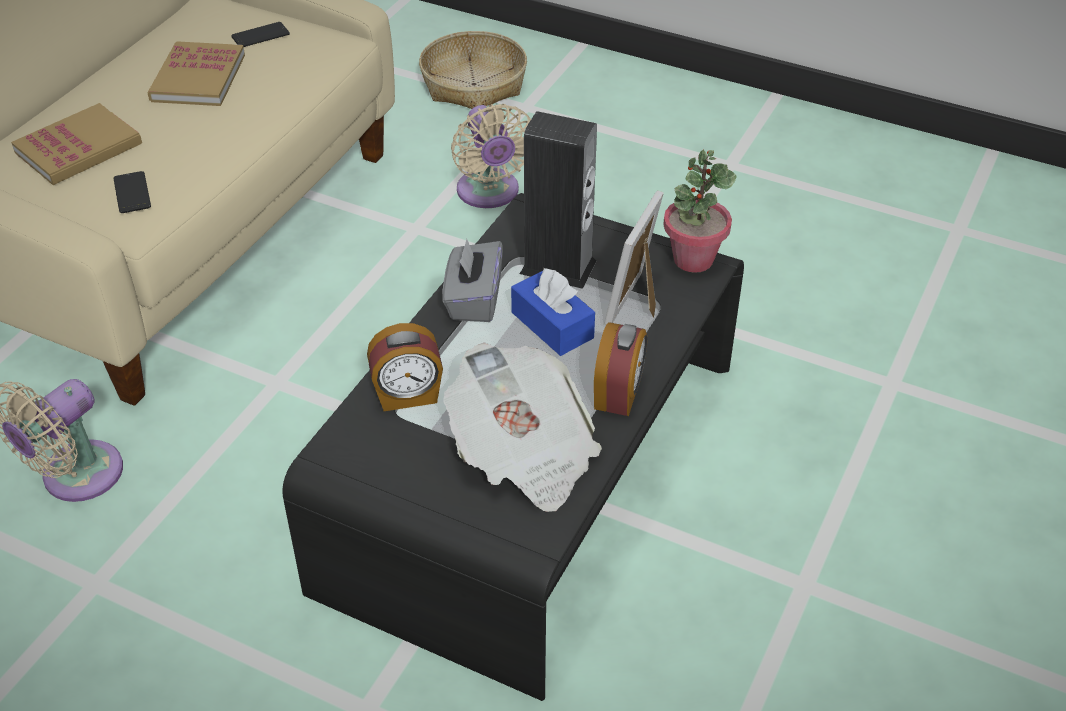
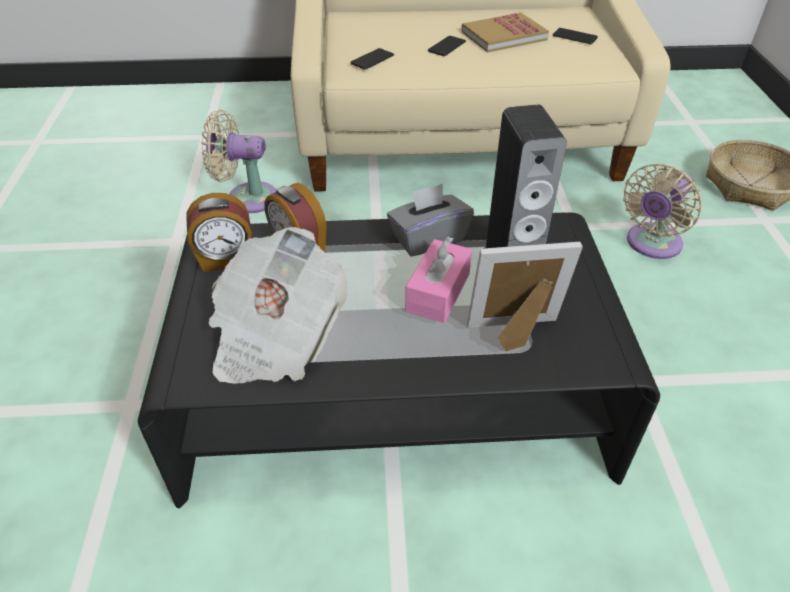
camera: 60 degrees right, 0 degrees up
book [11,103,142,185] -> none
blue tissue box [511,267,595,356] -> pink tissue box [405,237,472,323]
alarm clock [594,322,647,416] -> alarm clock moved to [186,193,252,272]
potted plant [663,150,737,273] -> none
none -> phone [428,36,466,56]

